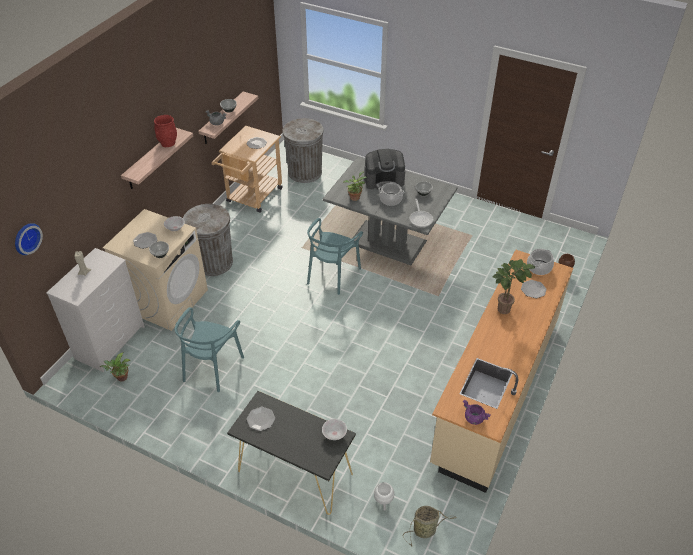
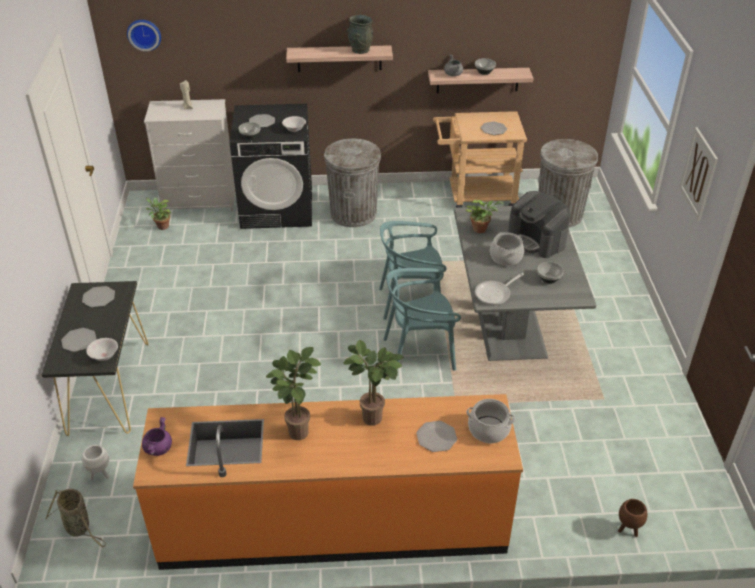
camera: 60 degrees right, 5 degrees down
beige washing machine [103,209,208,331] -> black washing machine [229,104,312,229]
red vase [154,115,177,147] -> grey vase [347,15,373,54]
turquoise chair [175,307,244,392] -> turquoise chair moved to [383,268,461,370]
beige counter [430,250,573,493] -> orange counter [133,394,523,570]
none -> plate [61,328,97,352]
none -> potted plant [266,347,321,440]
none -> picture [679,127,718,221]

